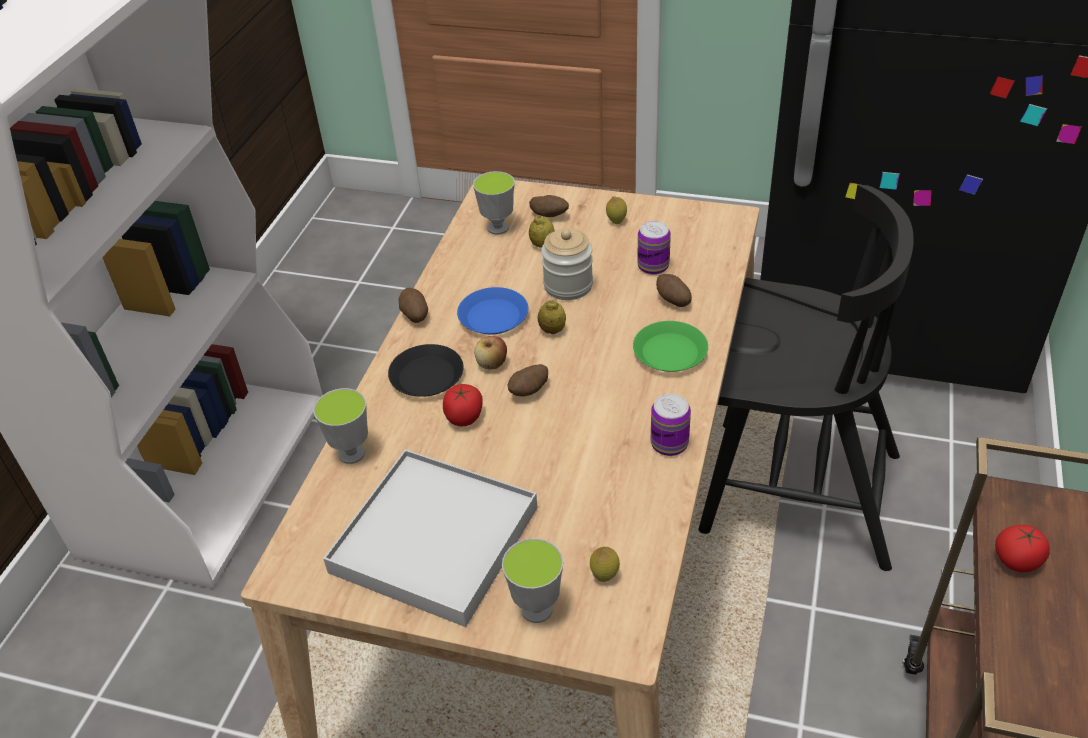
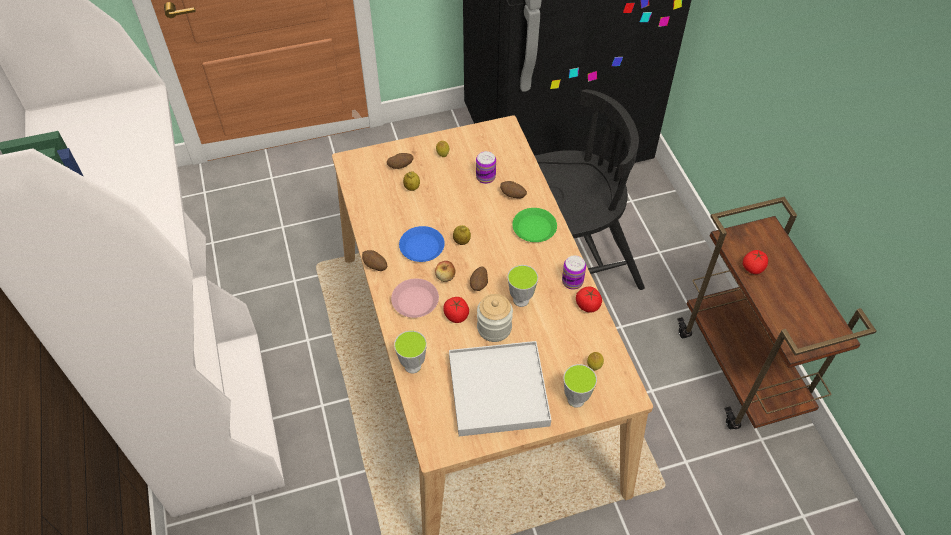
camera: 35 degrees left, 10 degrees up
black plate [388,344,464,396] -> pink plate [391,278,439,318]
cup [473,171,515,235] -> cup moved to [507,265,538,307]
jar [541,228,593,300] -> jar moved to [477,294,513,342]
none -> tomato [576,286,602,313]

